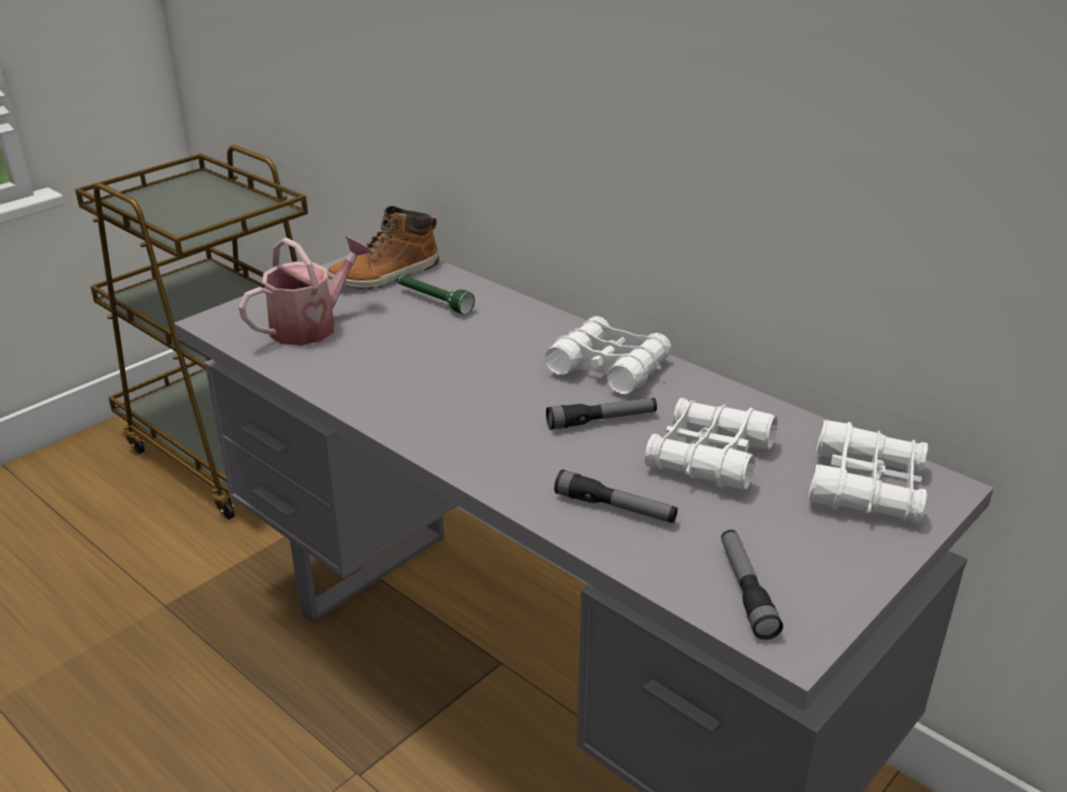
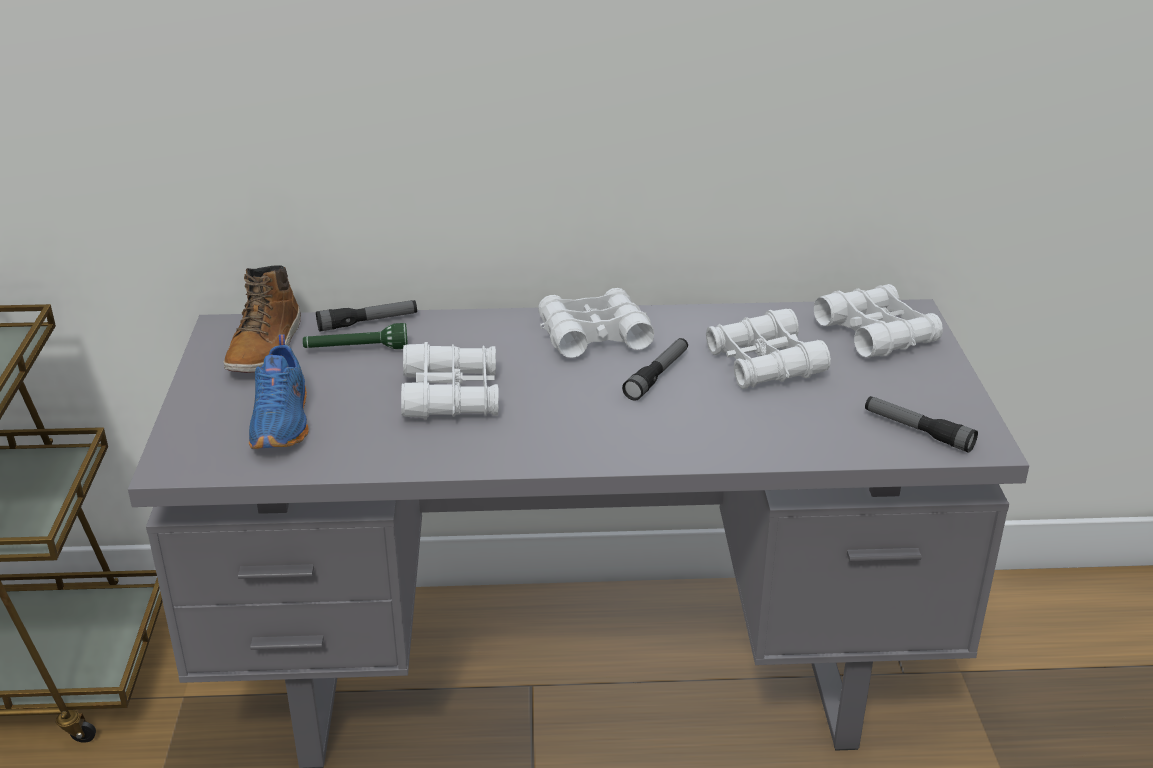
camera: 45 degrees left, 0 degrees up
watering can [239,236,372,345] -> blue shoe [249,334,309,449]
flashlight [554,470,678,523] -> flashlight moved to [316,300,417,332]
none -> white binoculars [401,342,499,419]

